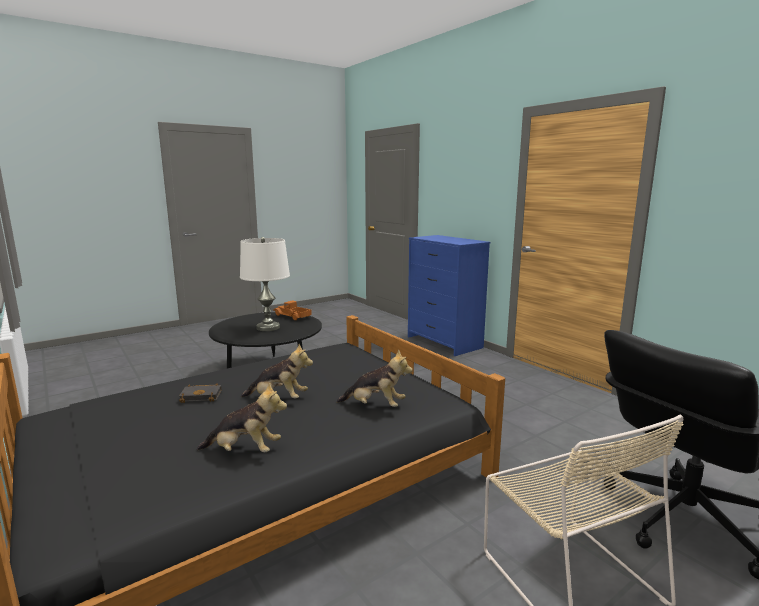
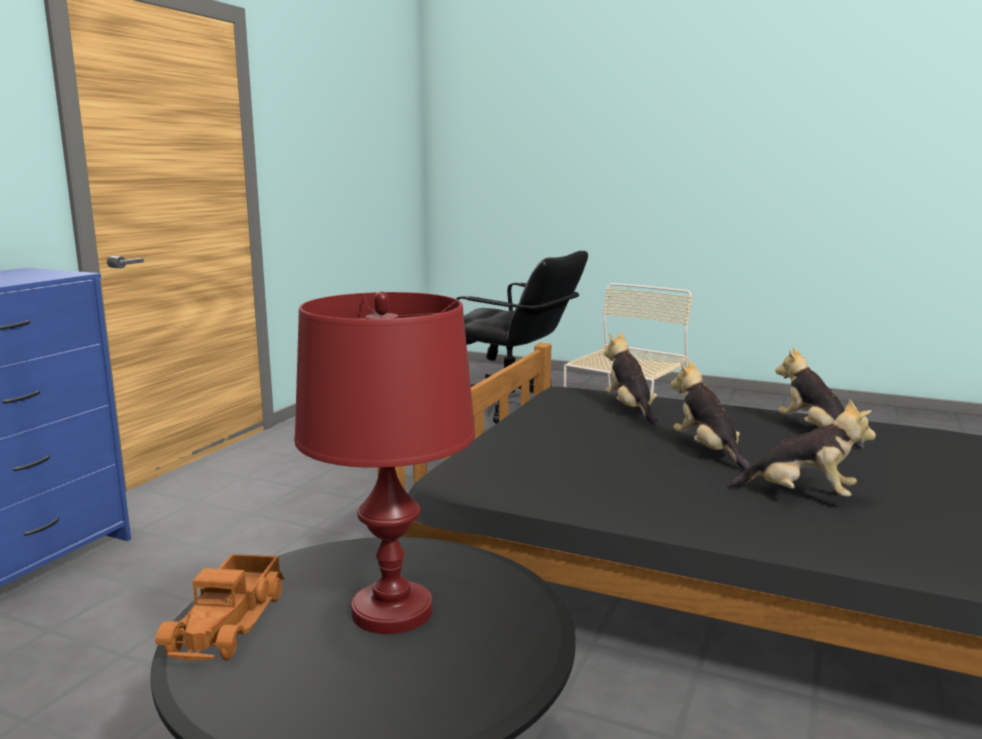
camera: 120 degrees left, 0 degrees up
black book [179,384,221,403] -> plush toy [729,399,876,497]
white table lamp [240,237,290,331] -> red table lamp [294,291,476,634]

